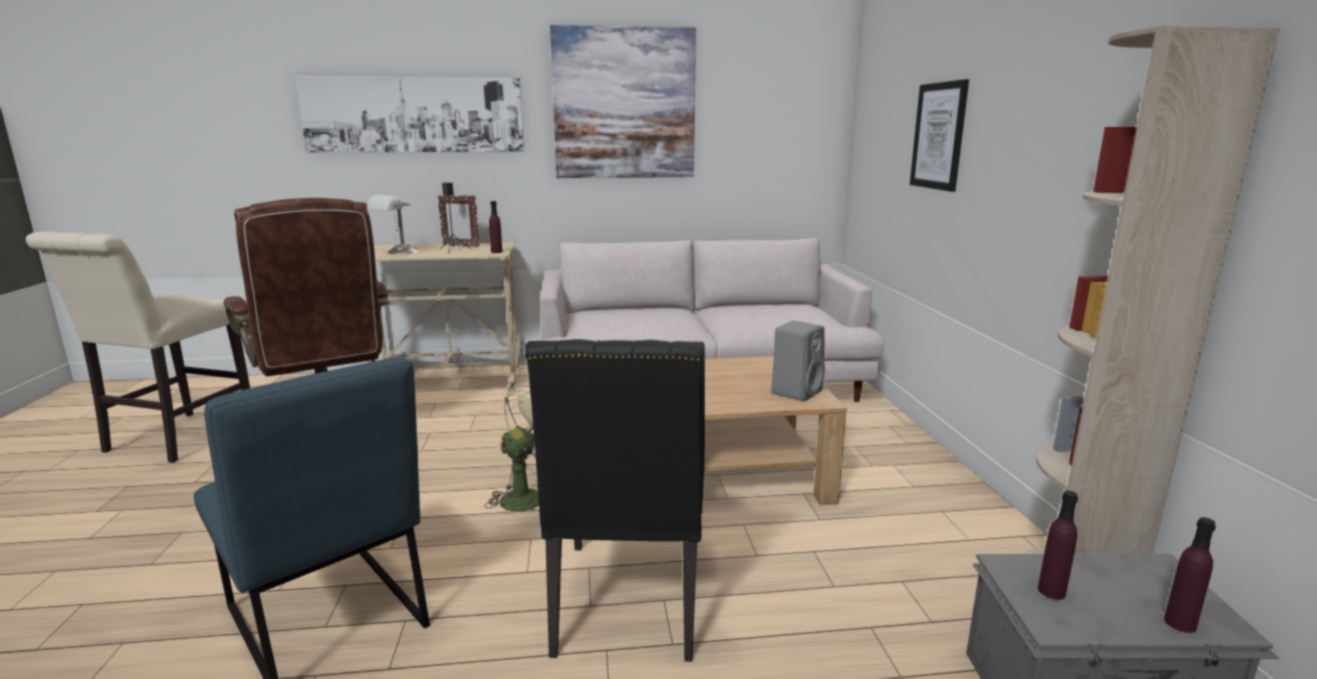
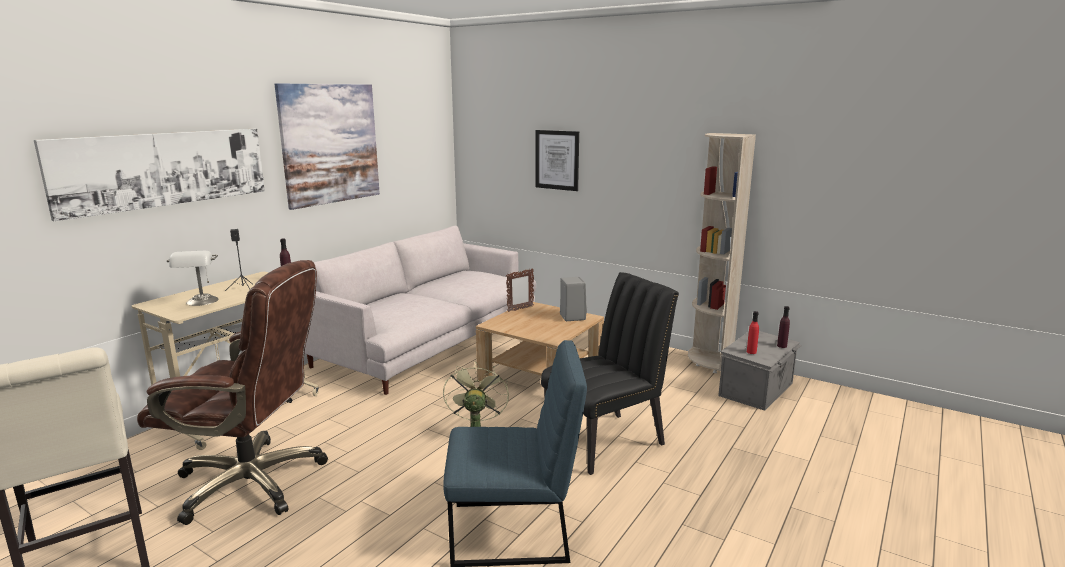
camera: 50 degrees left, 0 degrees up
picture frame [437,195,479,247] -> picture frame moved to [506,268,534,312]
black chair [525,339,705,662] -> black chair turned 75 degrees counterclockwise [541,272,679,475]
purple bottle [1038,491,1078,600] -> red bottle [747,311,759,354]

